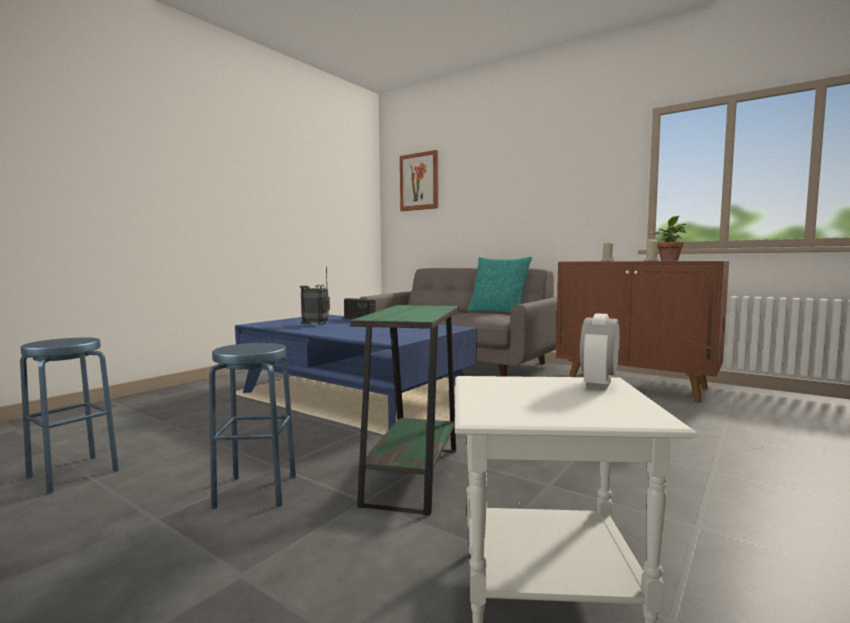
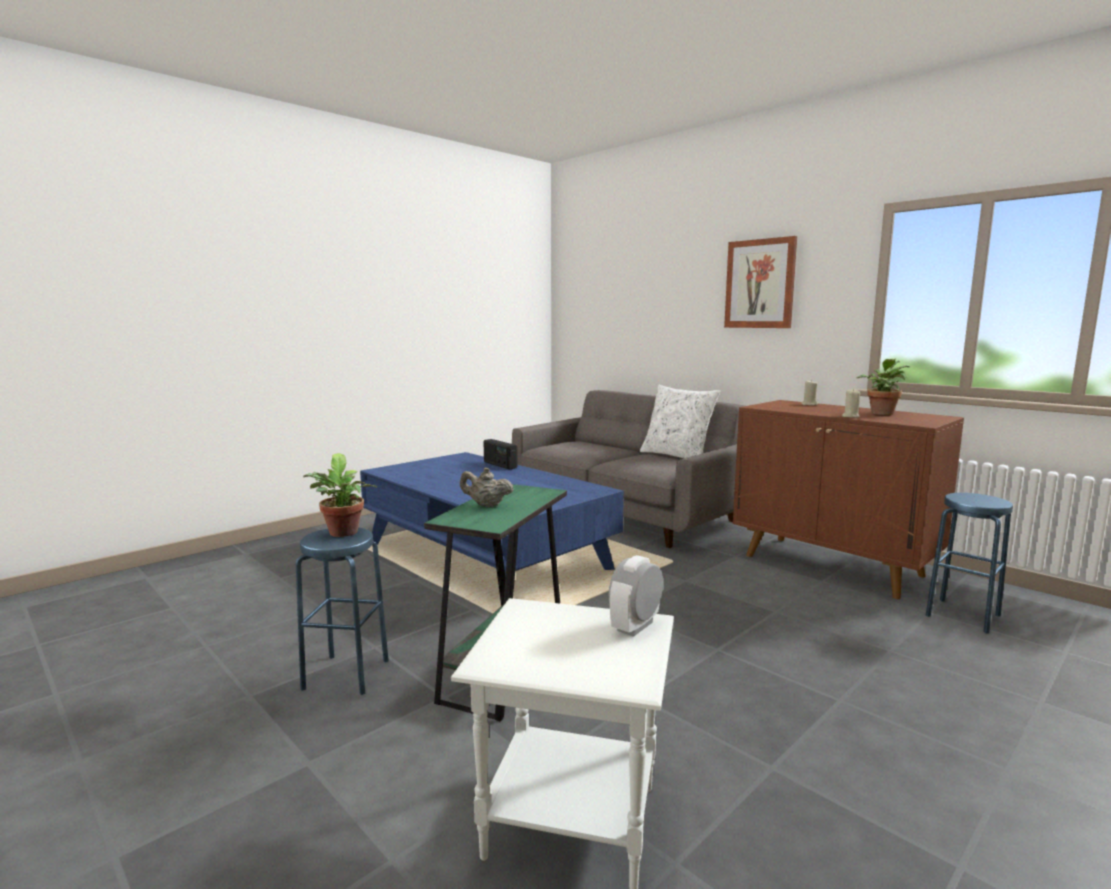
camera: 10 degrees right, 5 degrees up
blue stool [20,337,119,494] -> blue stool moved to [926,493,1013,634]
radio [300,266,330,325] -> none
picture [400,150,439,211] -> picture moved to [724,236,797,328]
turquoise pillow [467,257,532,313] -> white pillow [640,385,720,458]
none -> potted plant [303,453,377,537]
none -> beige teapot [460,467,513,507]

